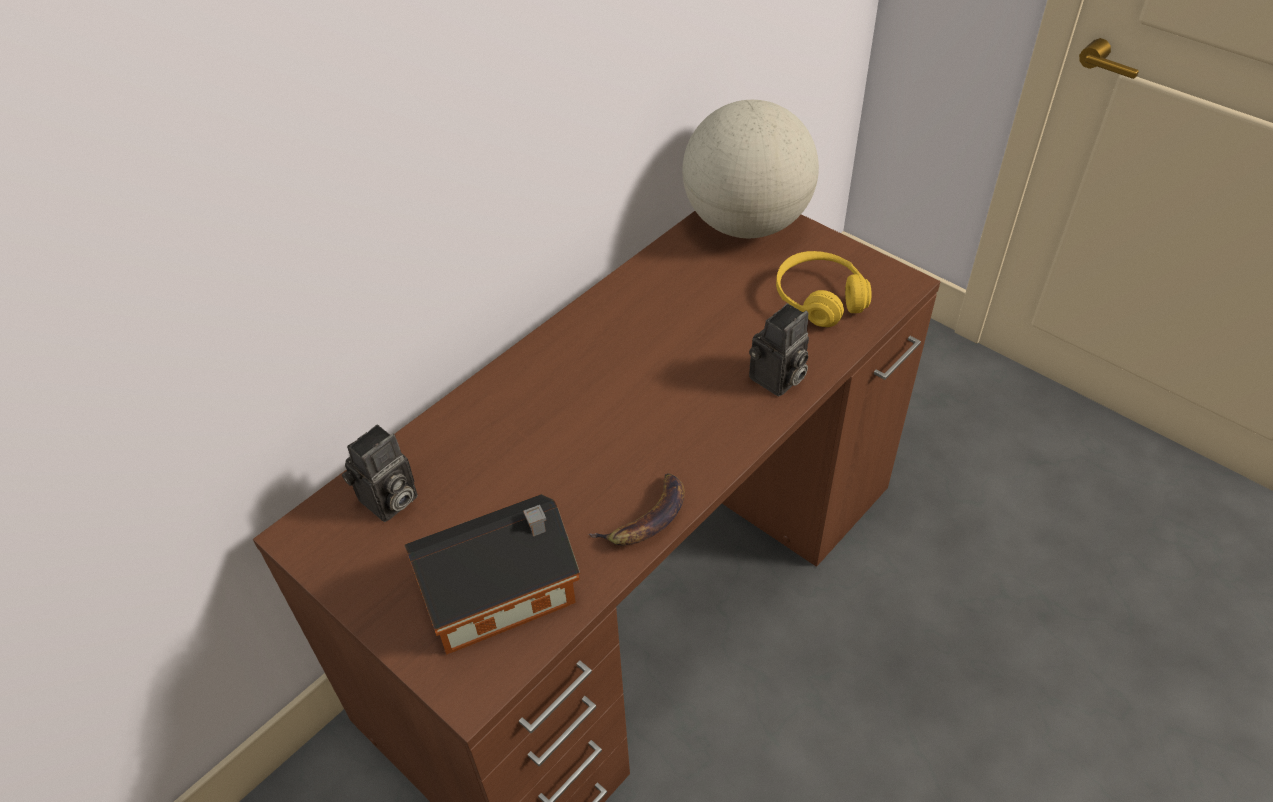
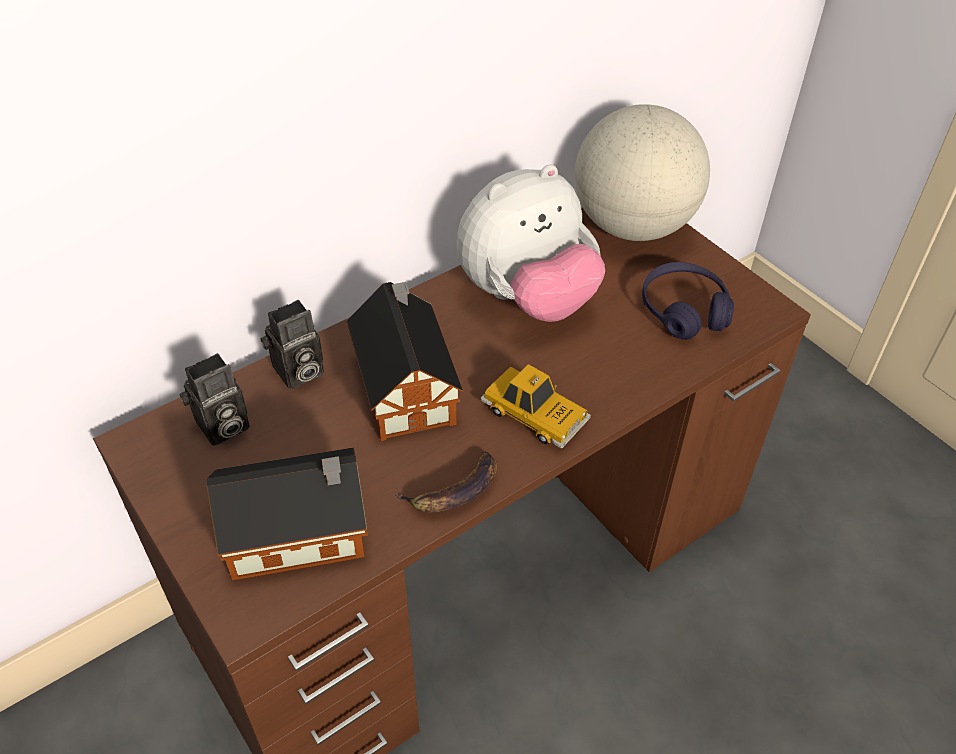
camera: 10 degrees right, 0 degrees up
camera [749,303,809,396] -> camera moved to [261,300,324,389]
yellow headphones [776,251,871,327] -> purple headphones [642,262,734,340]
none -> toy house [346,282,463,441]
none -> plush toy [457,164,605,322]
none -> toy car [480,364,591,448]

